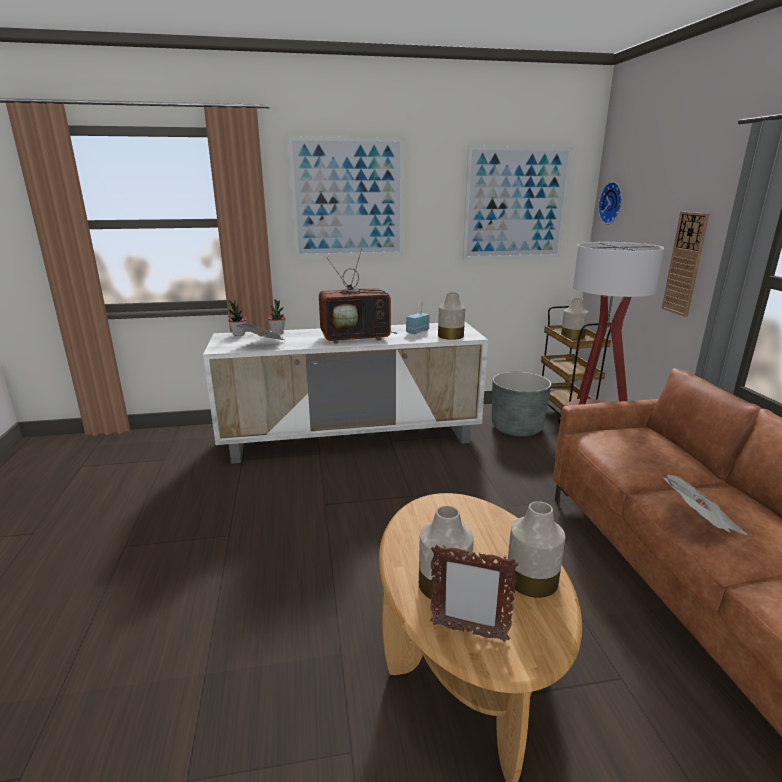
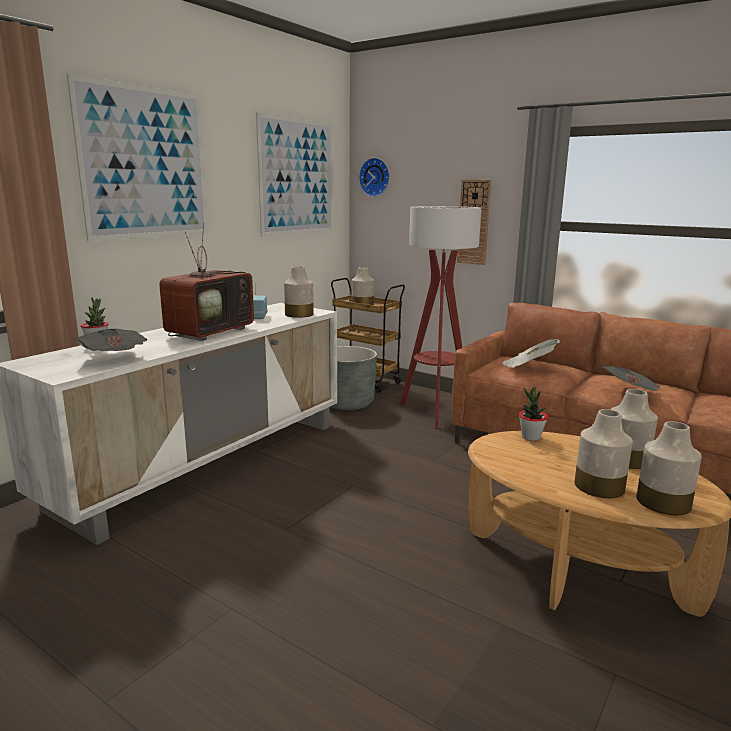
camera: 45 degrees left, 5 degrees down
potted plant [228,299,247,336] -> potted plant moved to [519,386,548,441]
picture frame [430,545,519,642] -> beige vase [636,421,702,515]
none -> newspaper [503,339,560,368]

